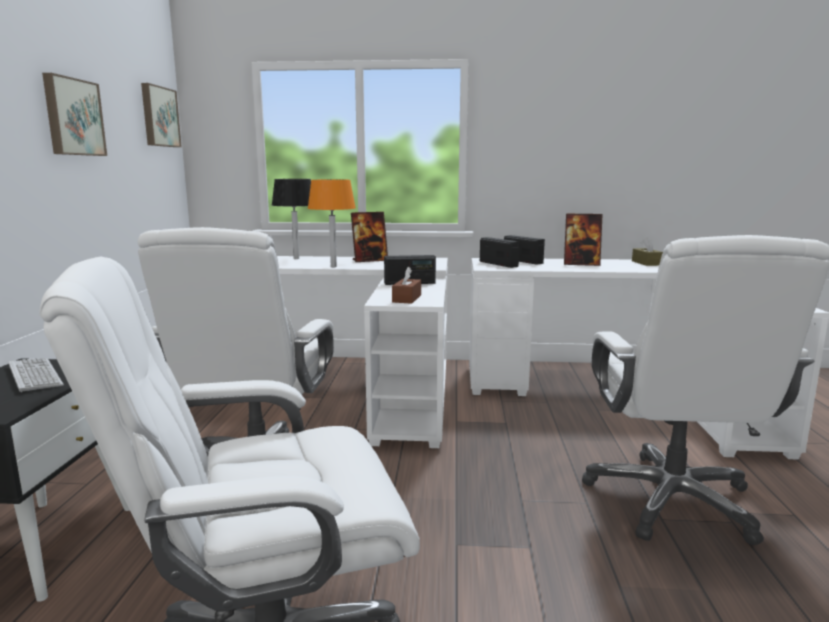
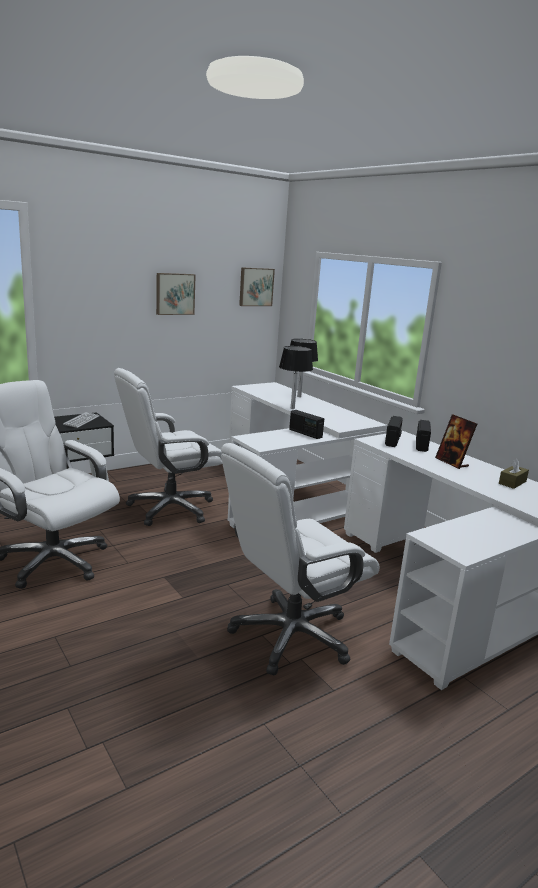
camera: 50 degrees right, 5 degrees up
orange table lamp [307,180,356,267] -> black table lamp [279,346,313,409]
picture frame [351,212,388,262] -> none
brown tissue box [392,267,421,304] -> none

